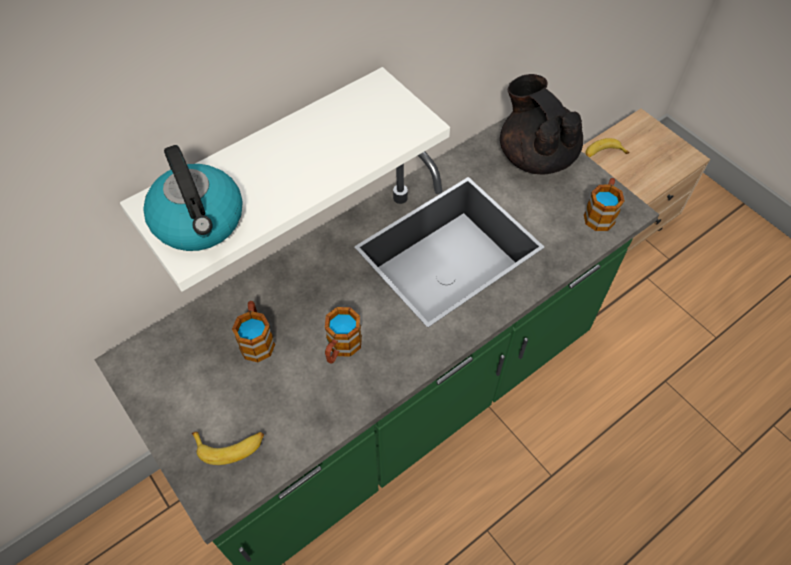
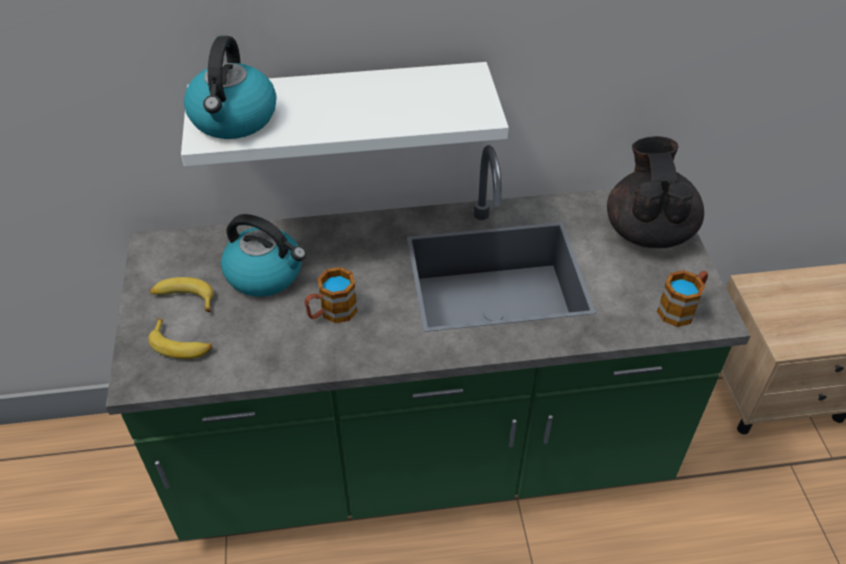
camera: 30 degrees right, 10 degrees down
mug [232,301,275,362] -> kettle [221,214,306,297]
banana [586,138,630,158] -> banana moved to [150,277,214,312]

